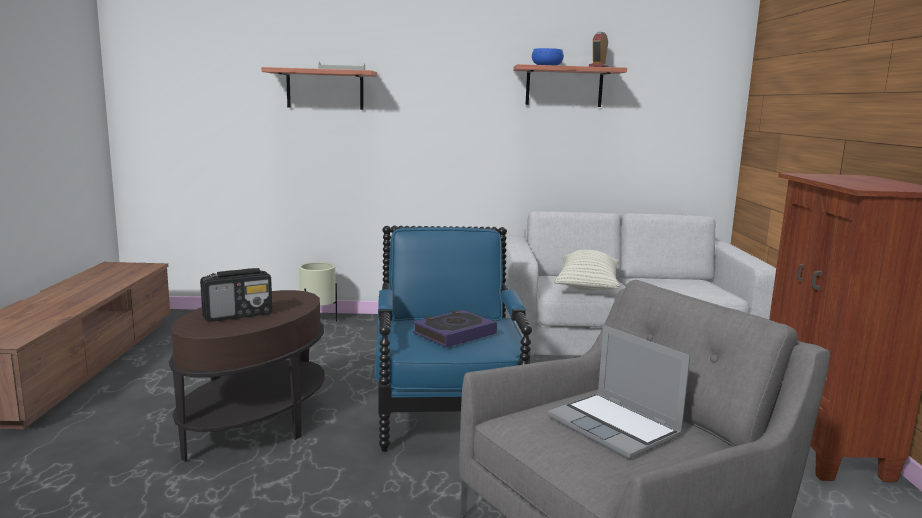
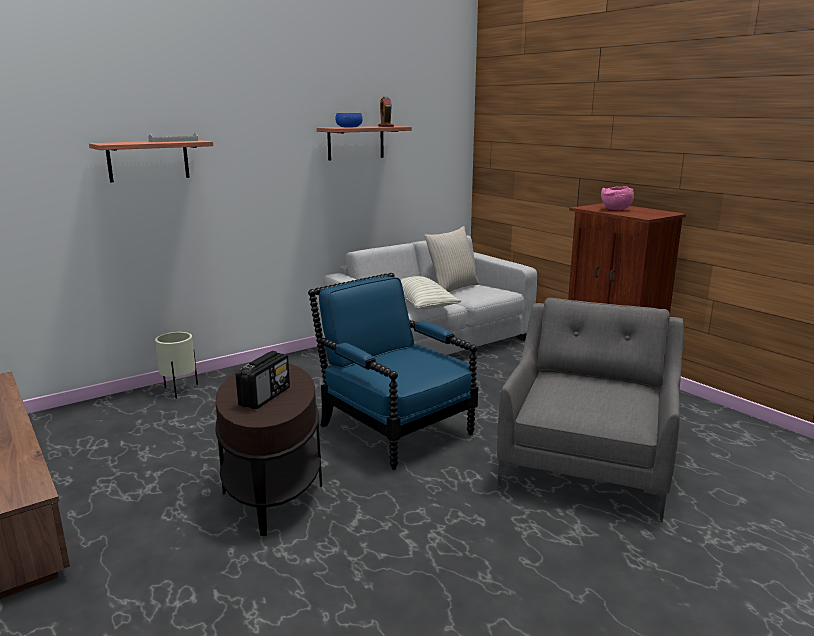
camera: 35 degrees left, 5 degrees up
book [413,310,497,347] -> none
laptop [547,325,690,459] -> none
none -> beige pillow [424,226,480,292]
none -> pink bowl [601,186,634,210]

